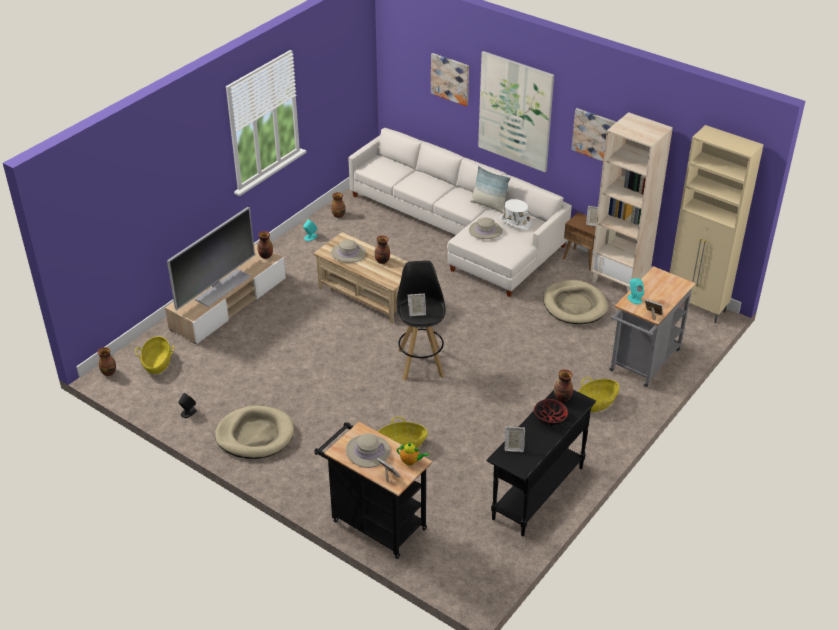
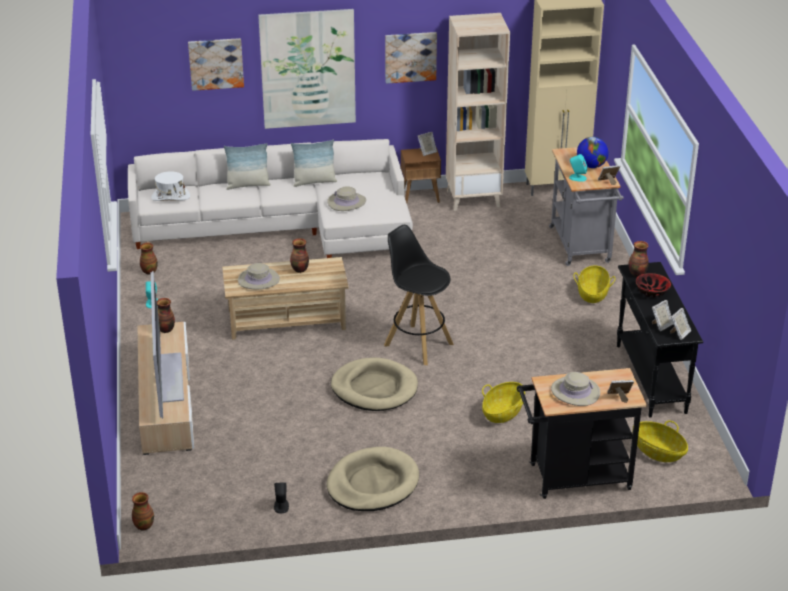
camera: 45 degrees left, 5 degrees down
basket [135,336,174,374] -> basket moved to [633,421,688,462]
teapot [397,443,429,465] -> none
picture frame [407,293,426,316] -> picture frame moved to [670,308,691,340]
white hat [500,199,531,230] -> white hat moved to [151,171,190,201]
beige dog bed [543,280,608,324] -> beige dog bed moved to [331,358,418,411]
none -> pillow [224,143,271,190]
none -> globe [577,137,609,168]

